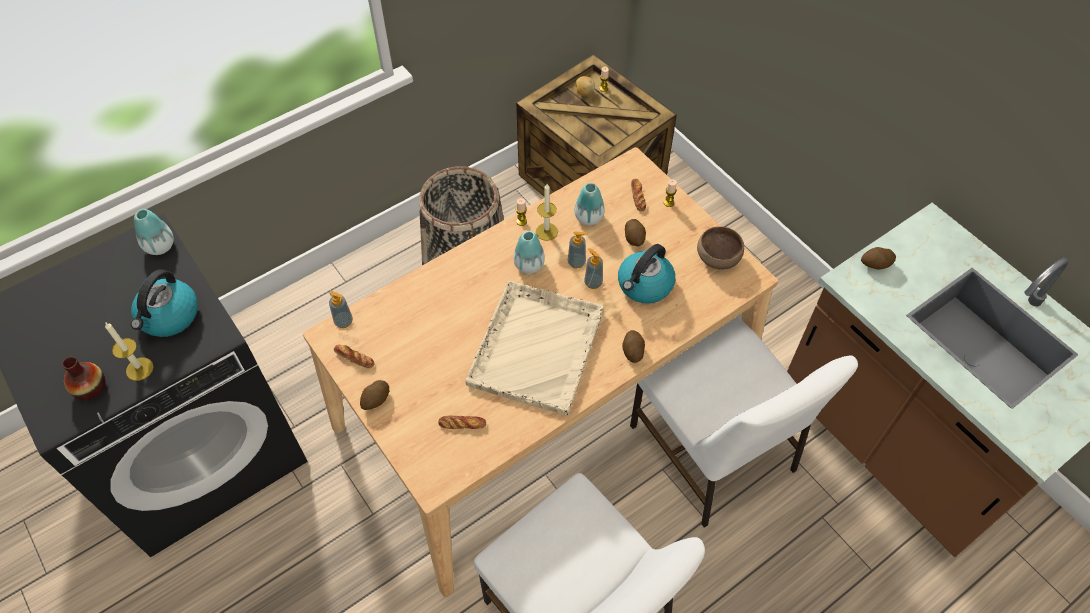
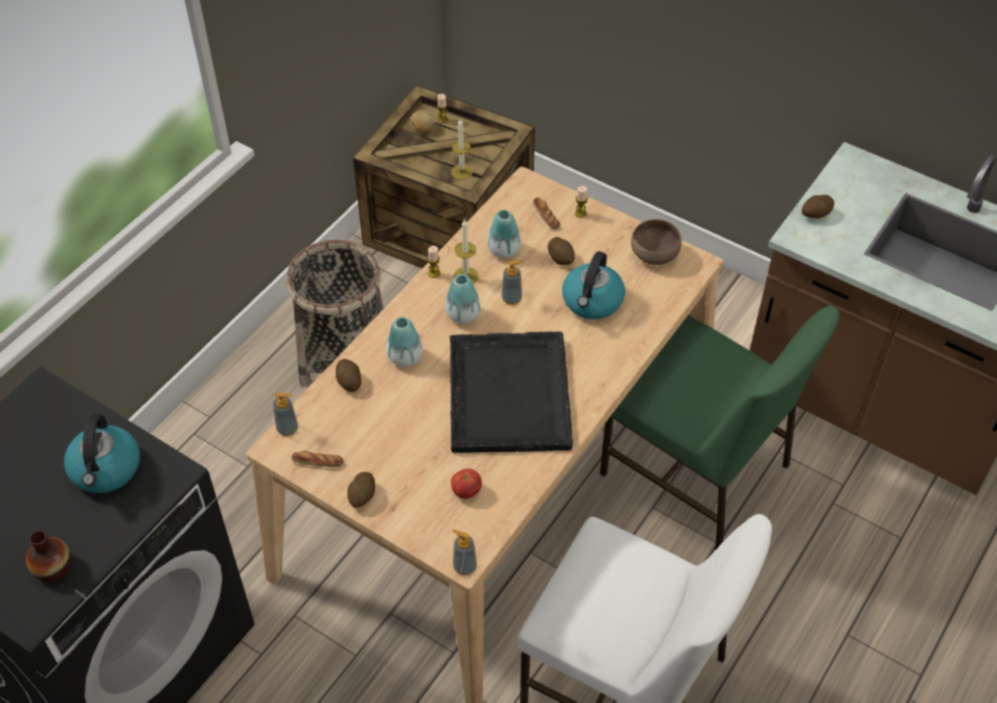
camera: 20 degrees left, 5 degrees down
candle [105,322,154,381] -> candle moved to [451,118,473,180]
vase [134,209,174,255] -> vase moved to [386,317,423,367]
bread [438,416,486,429] -> tomato [451,469,482,499]
beige tray [465,281,604,415] -> black tray [450,331,573,453]
soap dispenser [584,248,603,289] -> soap dispenser moved to [452,530,477,575]
potato [622,330,645,363] -> potato moved to [336,359,361,392]
white chair [630,315,858,528] -> green chair [600,305,840,549]

